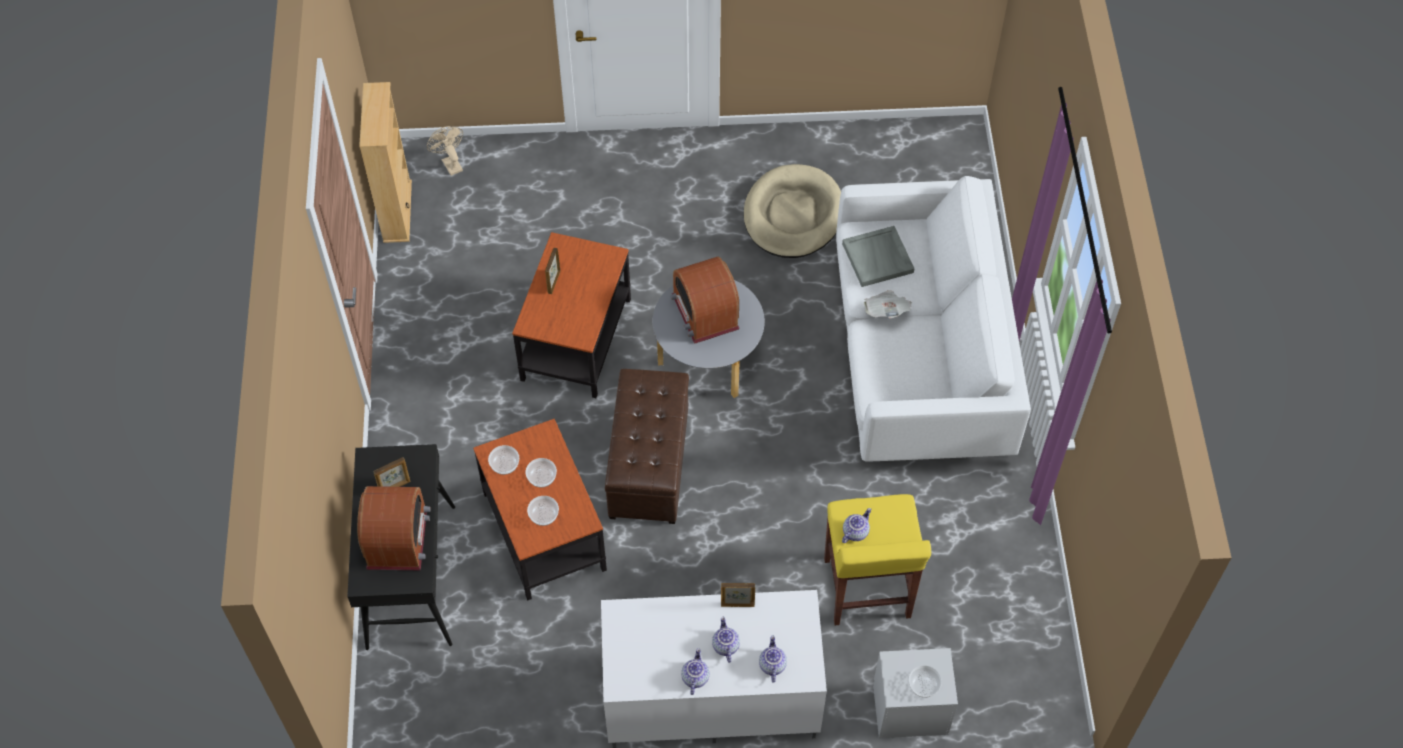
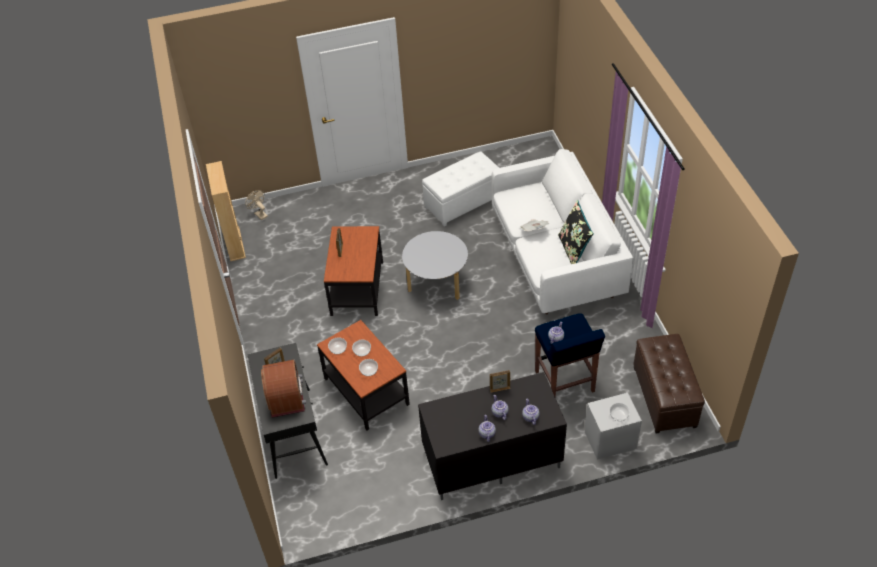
camera: 10 degrees left, 10 degrees down
white tv stand [601,590,827,748] -> black tv stand [418,372,567,500]
brown ottoman [605,369,689,524] -> brown ottoman moved to [633,334,705,433]
radio [670,257,740,344] -> none
beige dog bed [744,164,841,258] -> white ottoman [422,151,499,226]
yellow stool [824,494,931,625] -> blue stool [535,313,605,397]
grey tray [842,226,915,287] -> none
none -> black pillow [558,200,594,264]

